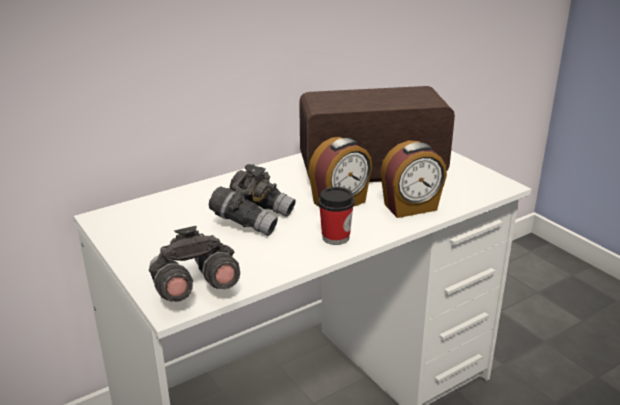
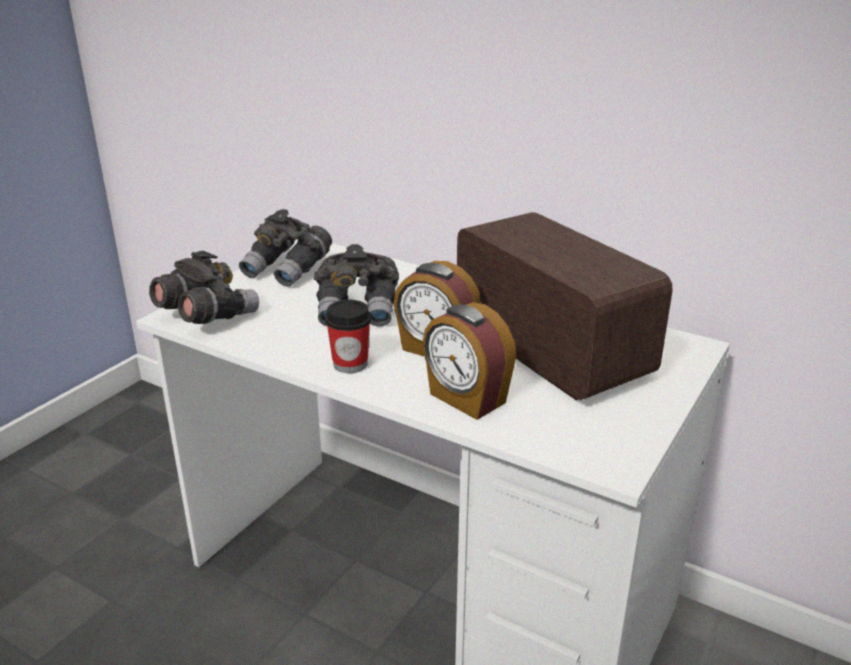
camera: 65 degrees right, 0 degrees up
none -> grey binoculars [239,209,332,287]

